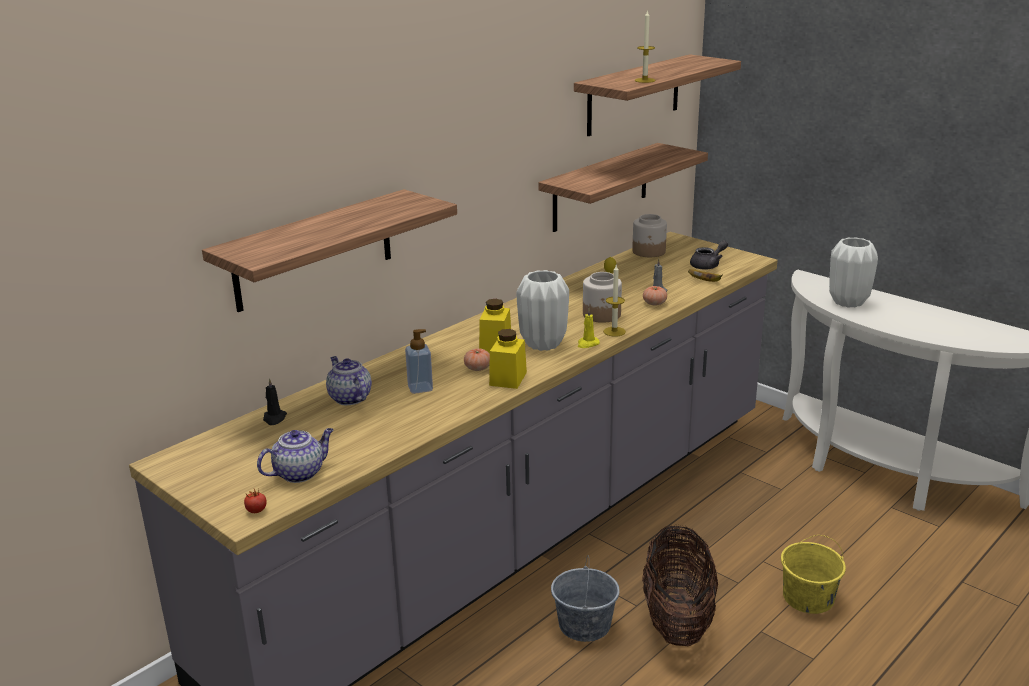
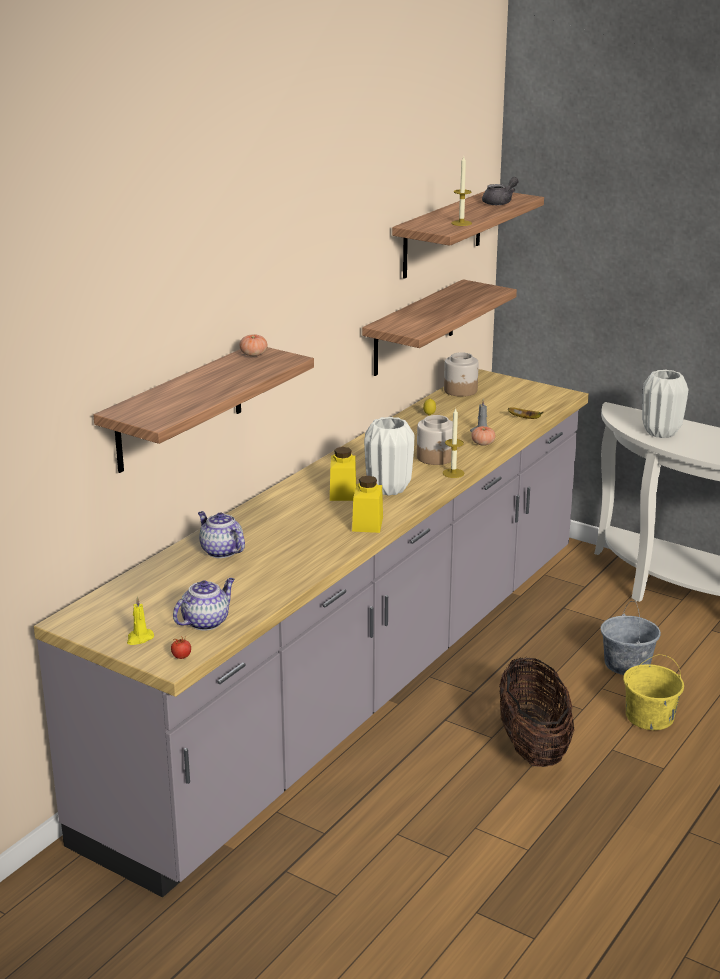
camera: 10 degrees left, 0 degrees up
black candle [263,378,287,425] -> none
soap dispenser [405,329,433,394] -> none
tomato [464,348,490,371] -> tomato moved to [239,334,267,356]
grey bucket [551,555,620,642] -> grey bucket moved to [601,601,661,675]
yellow candle [578,308,600,348] -> yellow candle moved to [127,597,154,645]
grey teapot [690,240,728,270] -> grey teapot moved to [482,177,519,205]

